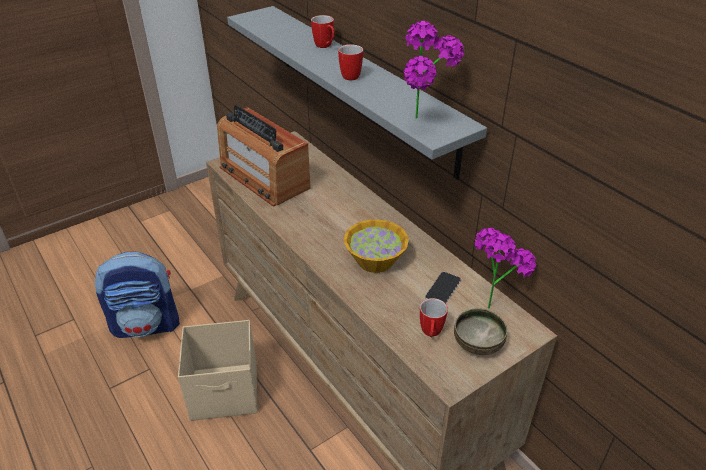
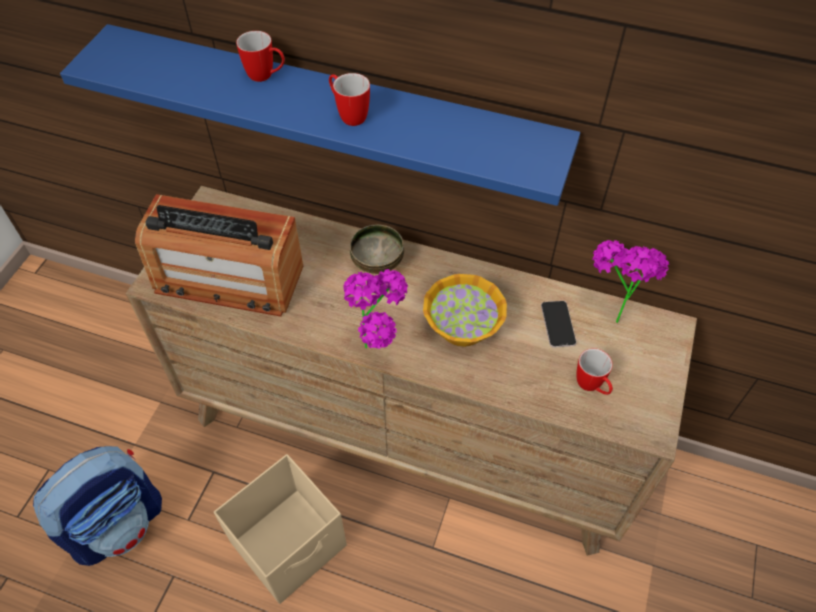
camera: 35 degrees left, 15 degrees up
grey shelf [227,6,487,180] -> blue shelf [60,24,580,206]
potted plant [403,21,464,119] -> potted plant moved to [343,269,408,349]
bowl [454,309,507,355] -> bowl moved to [350,225,404,274]

